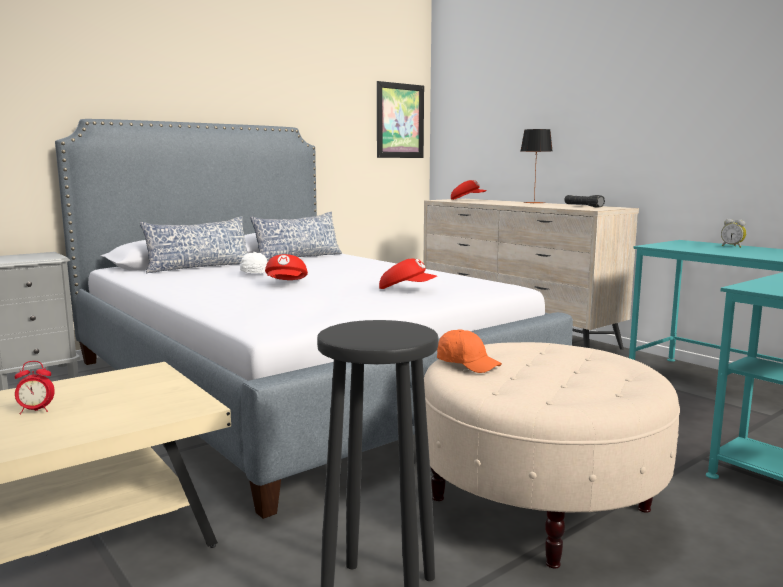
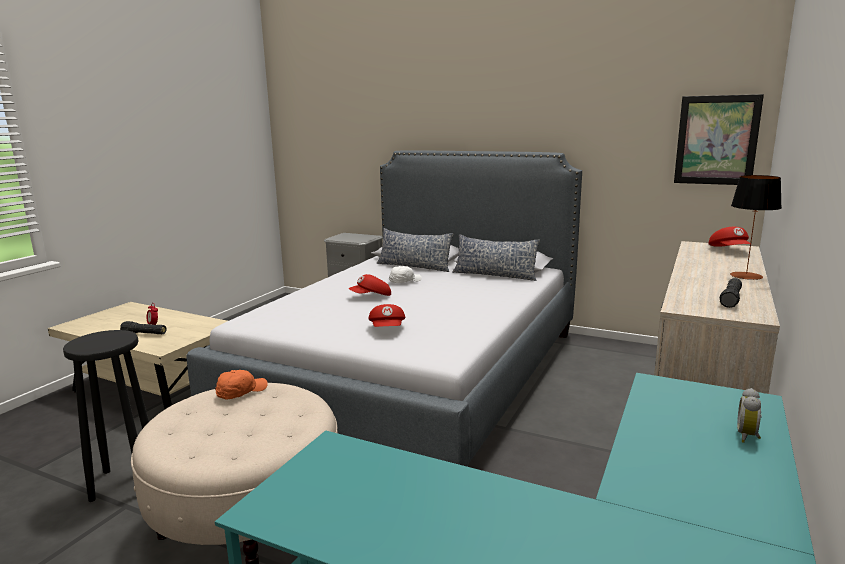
camera: 65 degrees right, 5 degrees up
orange cap [437,329,502,373] -> orange cap turned 150 degrees counterclockwise [215,370,268,399]
none -> black flashlight [120,321,167,334]

